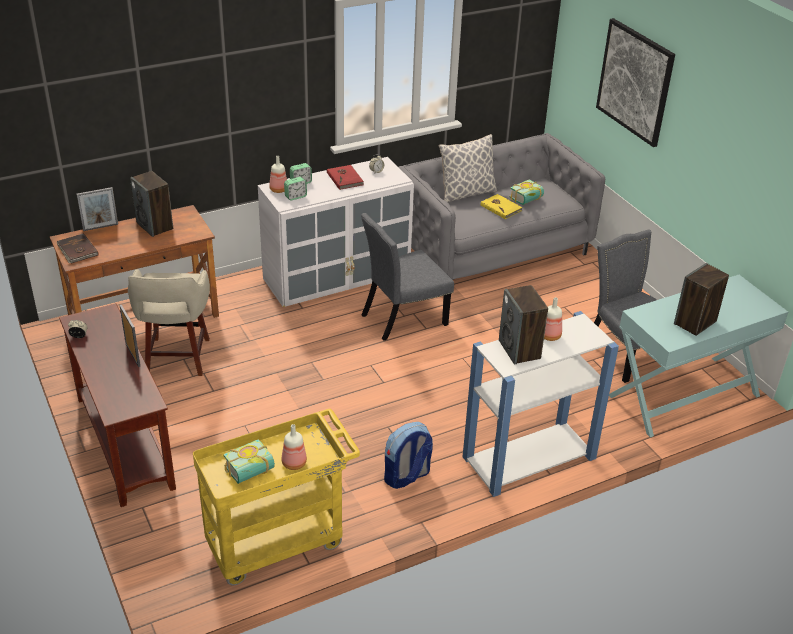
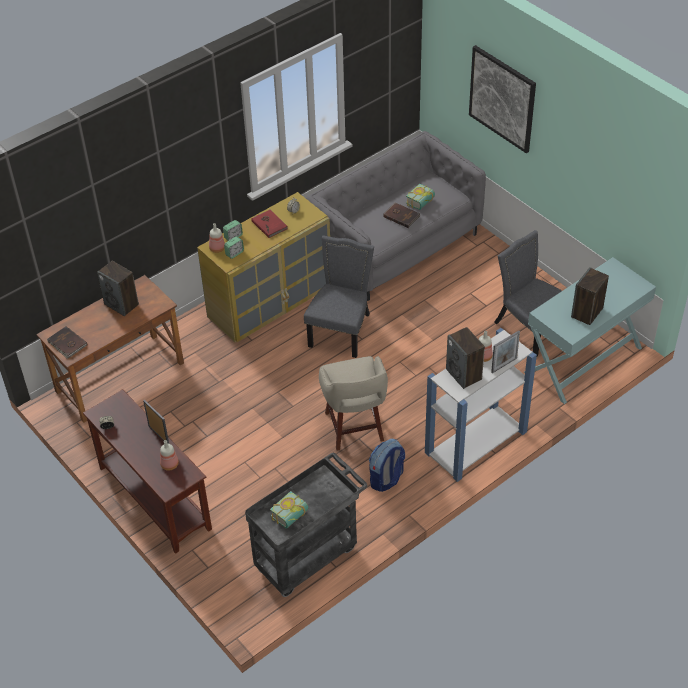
camera: 10 degrees left, 10 degrees up
picture frame [77,187,118,231] -> picture frame moved to [491,331,520,373]
beige stool [128,269,210,376] -> beige stool moved to [319,356,388,451]
yellow cart [193,409,360,586] -> black cart [245,452,367,597]
white cabinet [258,157,414,307] -> yellow cabinet [197,192,330,342]
bottle [282,424,307,470] -> bottle moved to [160,440,179,471]
grey chair [361,213,454,341] -> grey chair turned 150 degrees clockwise [304,235,374,358]
pillow [439,134,497,202] -> none
yellow book [481,194,522,219] -> brown book [383,202,421,228]

